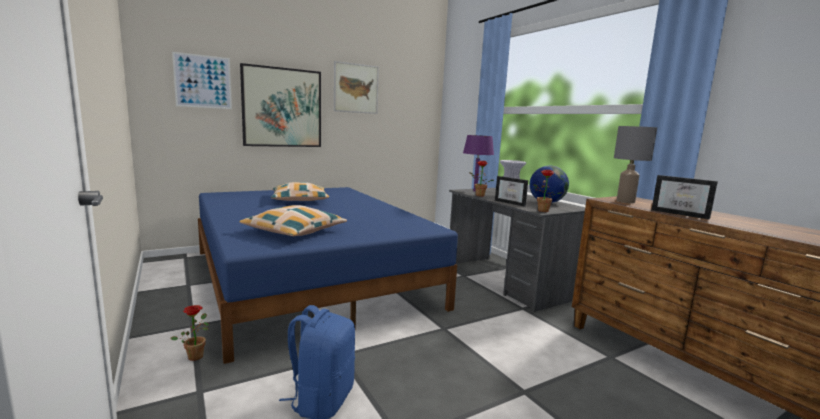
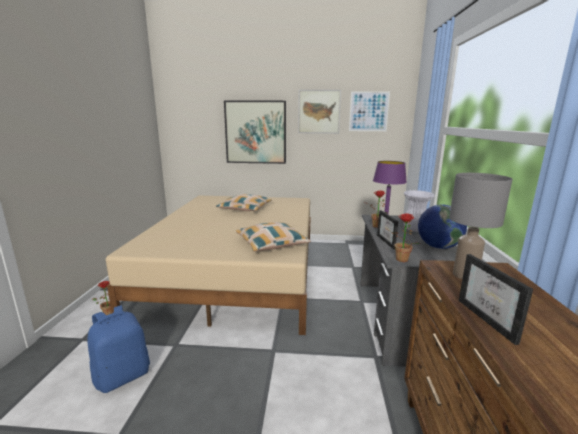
camera: 35 degrees right, 5 degrees up
picture [172,52,232,109] -> picture moved to [349,91,390,131]
blue bed [198,187,458,364] -> beige bed [106,196,311,335]
pillow [240,205,347,236] -> pillow moved to [236,222,311,251]

